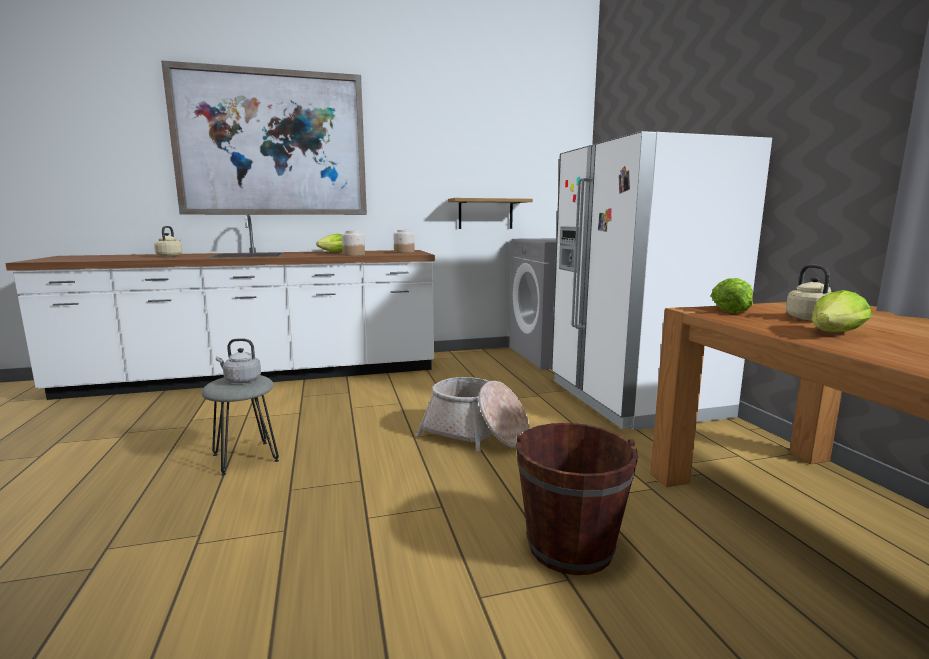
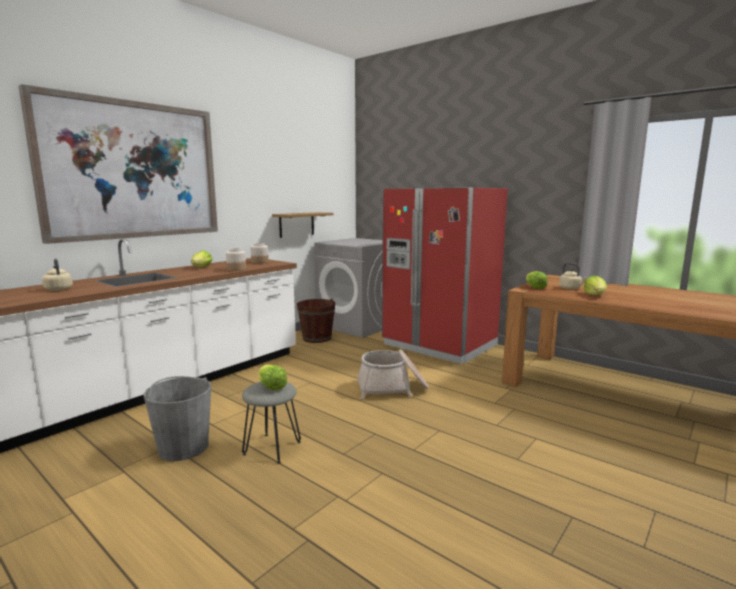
camera: 35 degrees left, 0 degrees up
grey kettle [216,338,261,383] -> lettuce [258,364,287,390]
brown bucket [516,423,638,575] -> brown bucket moved to [297,299,336,343]
white fridge [551,131,772,430] -> red fridge [382,188,508,364]
none -> grey bucket [144,376,211,461]

